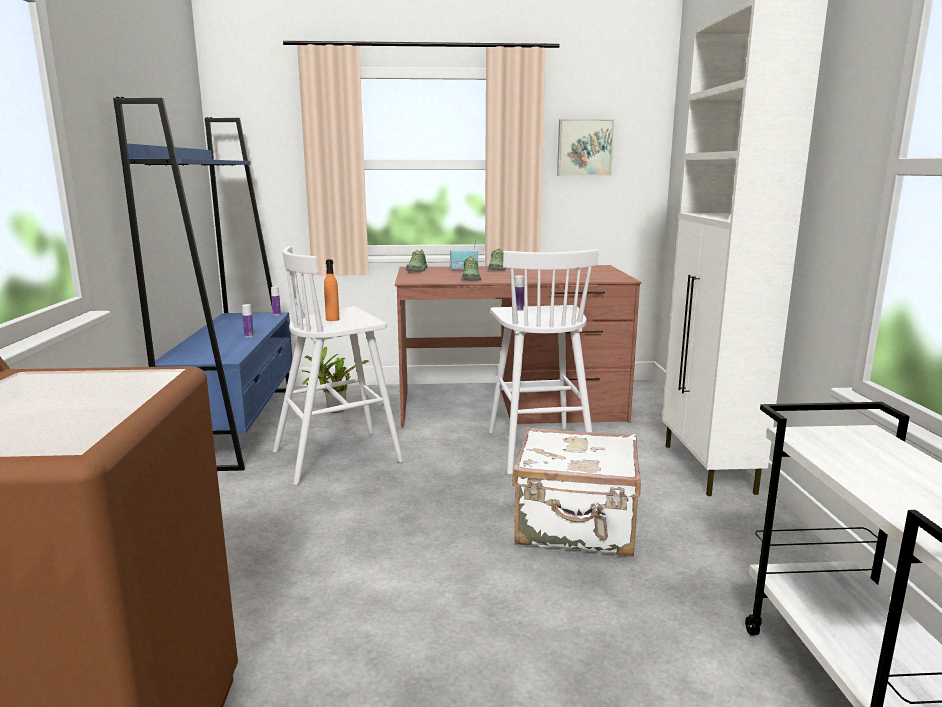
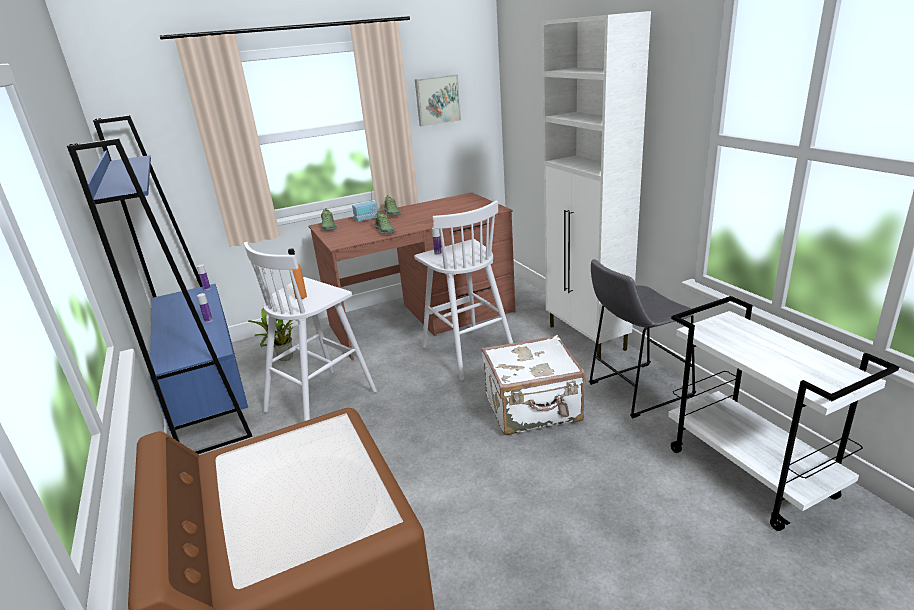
camera: 20 degrees left, 10 degrees up
none -> grey stool [589,259,696,419]

